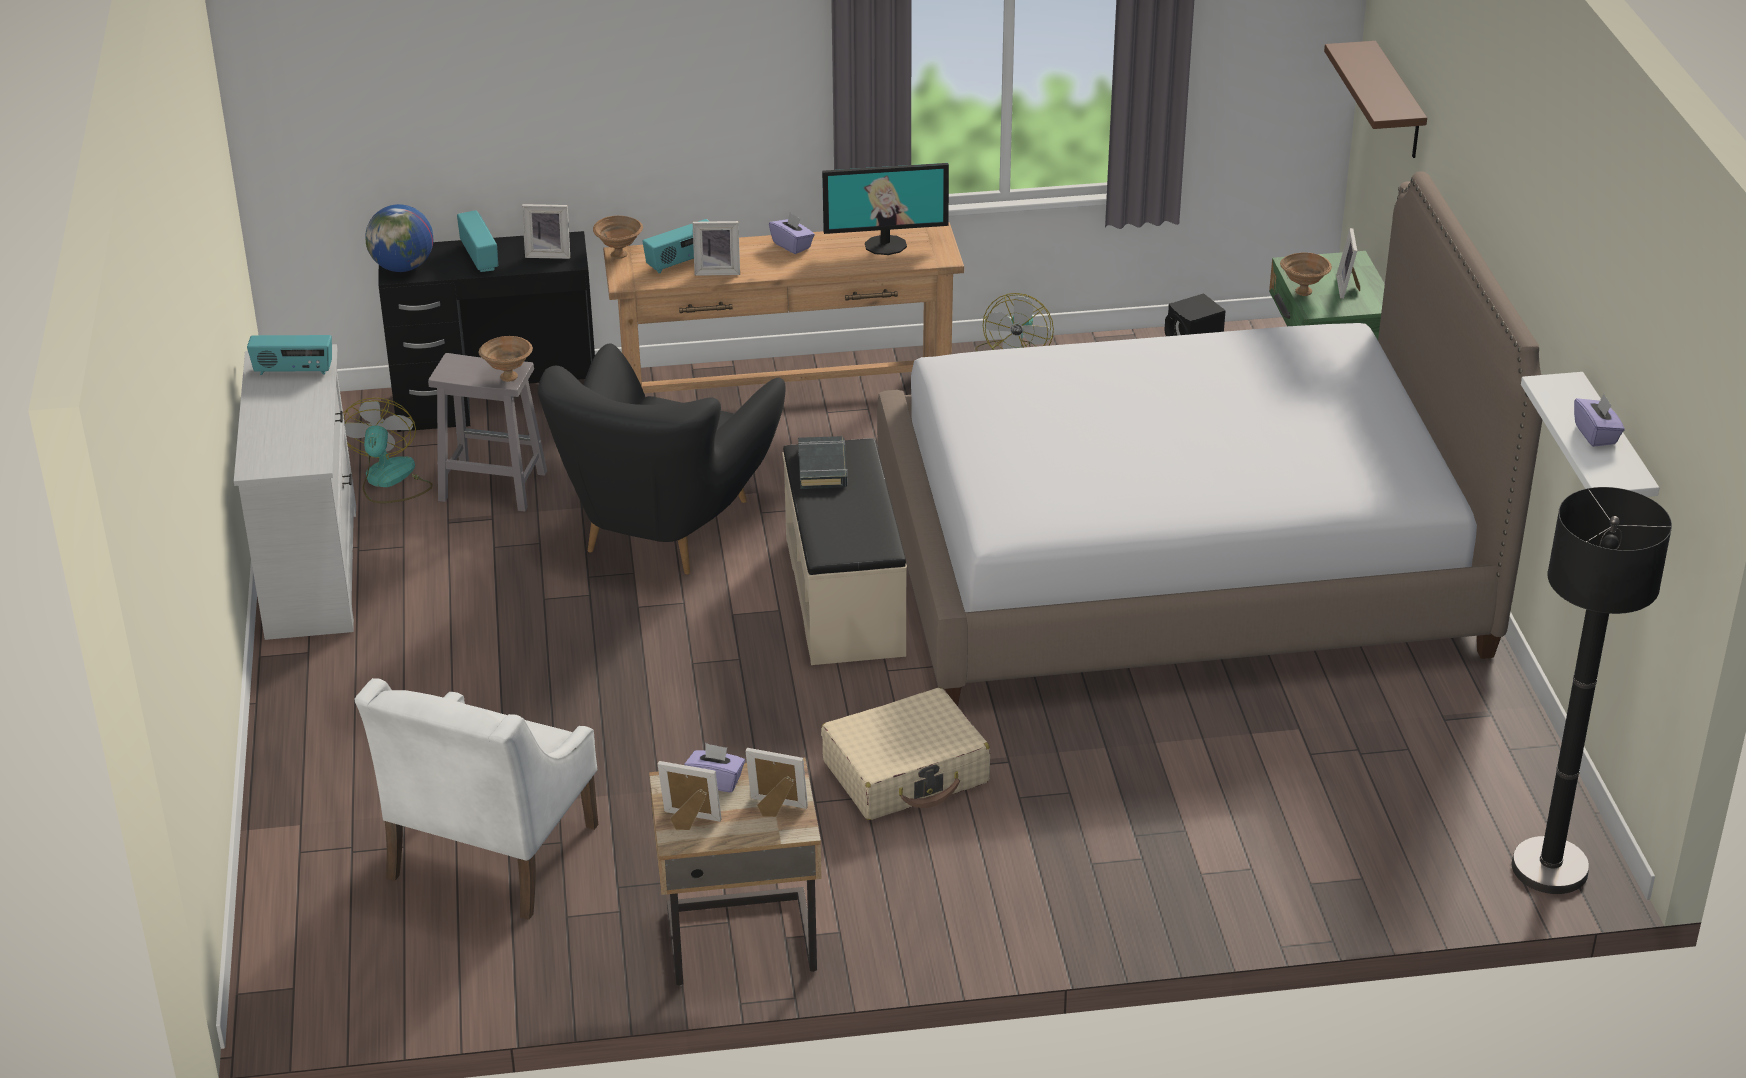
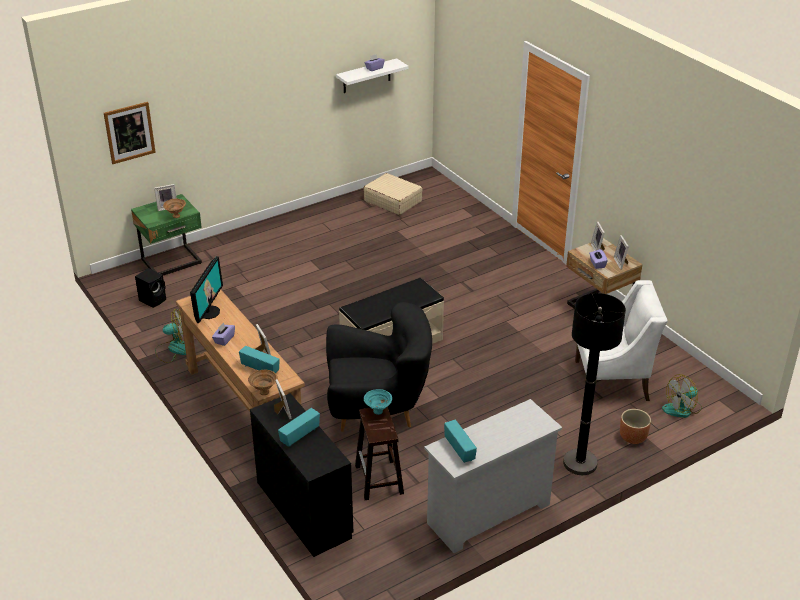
camera: 115 degrees left, 0 degrees up
fan [343,398,433,503] -> fan moved to [662,374,702,418]
globe [365,204,433,272] -> none
grey stool [428,353,547,512] -> brown stool [355,407,404,500]
brown bowl [479,336,533,382] -> turquoise bowl [364,389,392,415]
black book [798,436,848,489] -> none
beige suitcase [821,688,990,820] -> beige suitcase moved to [364,173,423,215]
monitor [822,163,949,255] -> monitor turned 45 degrees clockwise [190,256,223,323]
bed [877,171,1542,706] -> none
brown shelf [1324,41,1427,158] -> picture [104,102,156,164]
black floor lamp [1512,487,1672,894] -> black floor lamp moved to [563,293,626,475]
none -> brown planter [620,409,651,444]

